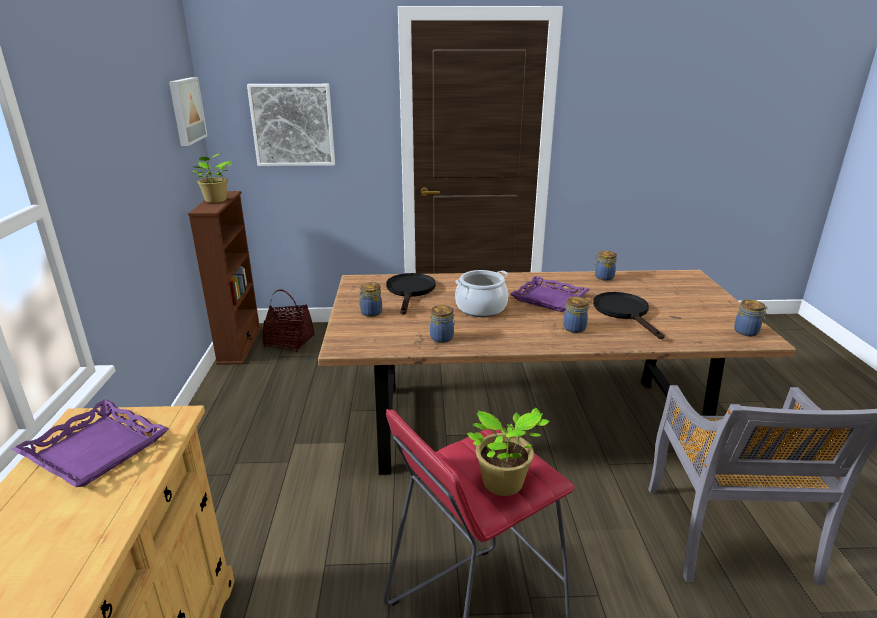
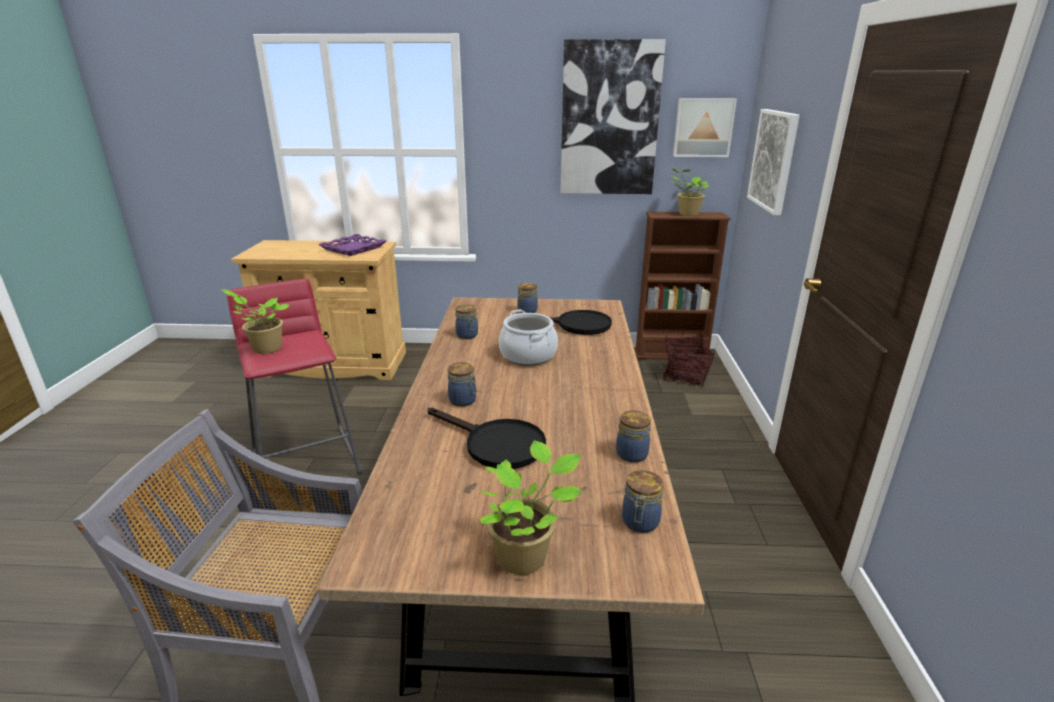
camera: 95 degrees right, 0 degrees up
purple tray [510,276,590,312] -> none
black frying pan [593,292,665,339] -> black frying pan turned 45 degrees clockwise [428,408,546,469]
jar [734,300,768,336] -> jar moved to [622,470,663,533]
none -> potted plant [480,440,582,575]
none -> picture [560,39,666,194]

